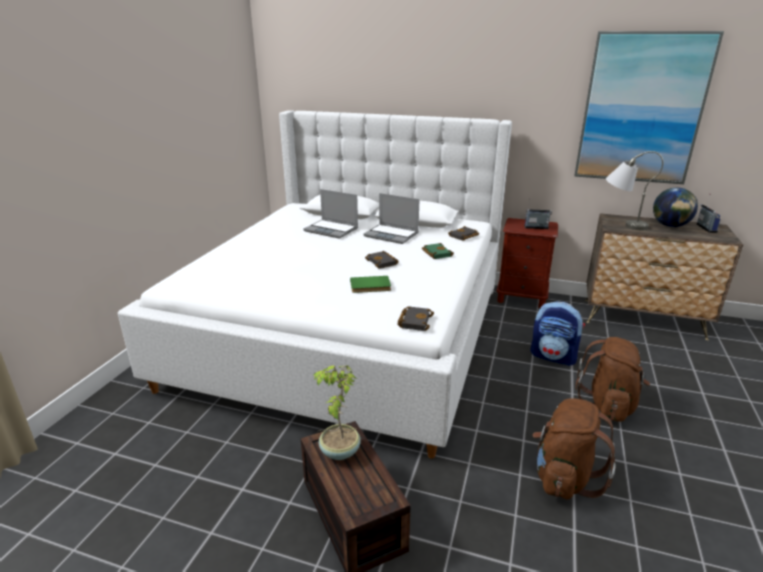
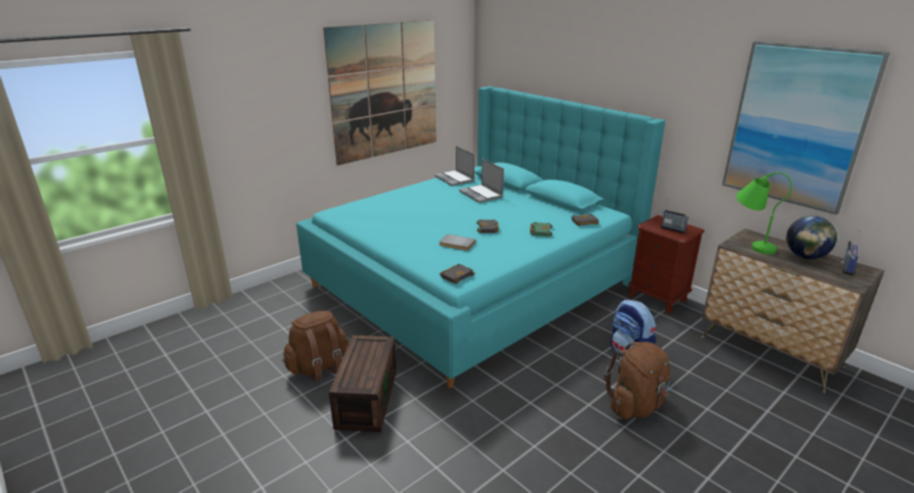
camera: 30 degrees right, 0 degrees up
white bed [118,110,512,459] -> turquoise bed [296,86,665,388]
potted plant [313,365,361,460] -> none
green book [350,276,391,293] -> grey book [439,234,476,251]
laptop [363,193,420,244] -> laptop moved to [434,146,475,186]
brown backpack [532,398,616,500] -> brown backpack moved to [282,311,349,382]
grey table lamp [606,151,663,230] -> green table lamp [736,172,792,254]
none -> picture [323,20,436,166]

